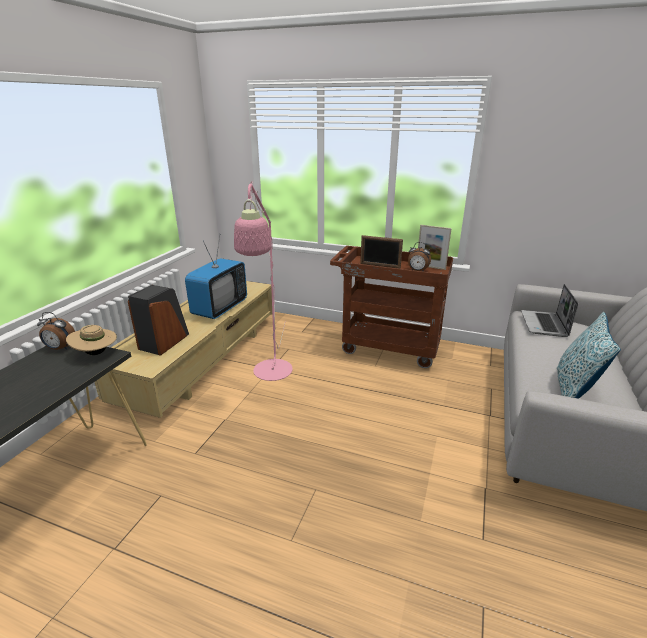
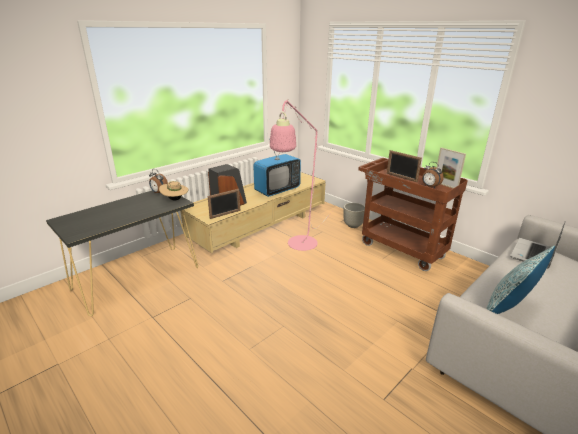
camera: 25 degrees right, 0 degrees up
none -> picture frame [208,189,240,219]
none -> grey planter [343,203,365,228]

